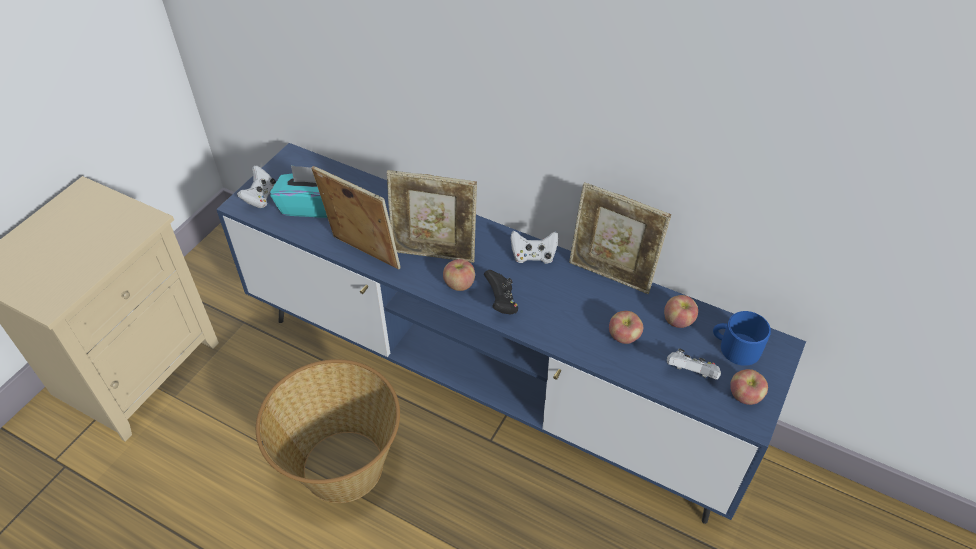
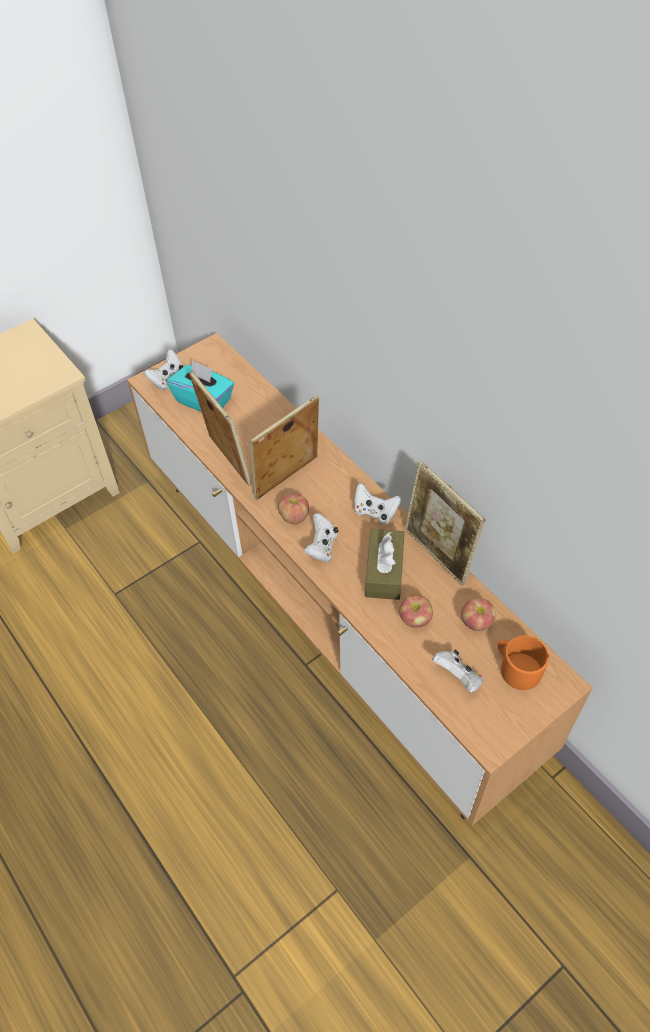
camera: 25 degrees right, 5 degrees up
blue tv stand [216,143,806,524] -> brown tv stand [127,333,593,826]
basket [256,359,400,503] -> none
picture frame [387,170,477,263] -> picture frame turned 105 degrees clockwise [249,395,319,500]
black game controller [484,270,518,314] -> white game controller [304,513,338,562]
blue mug [713,311,771,366] -> orange mug [498,635,549,690]
apple [730,369,768,405] -> none
none -> brown tissue box [365,529,405,600]

